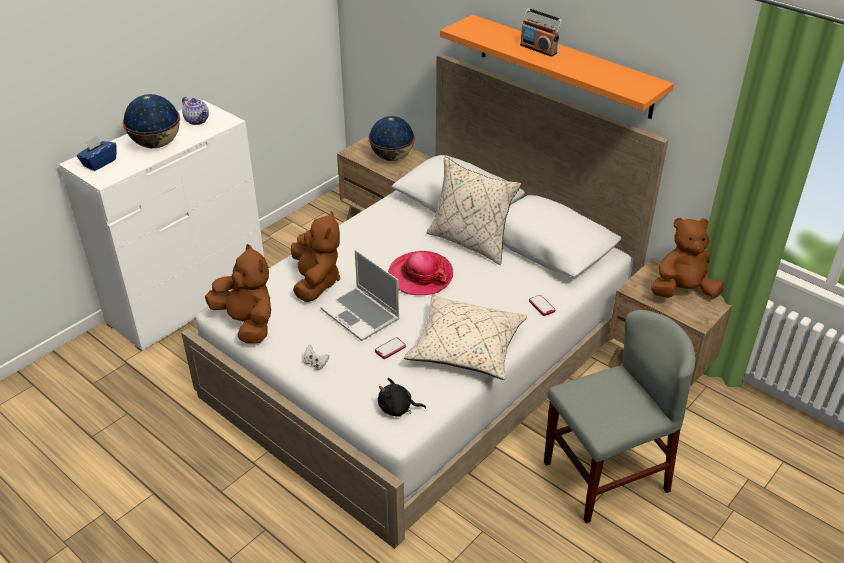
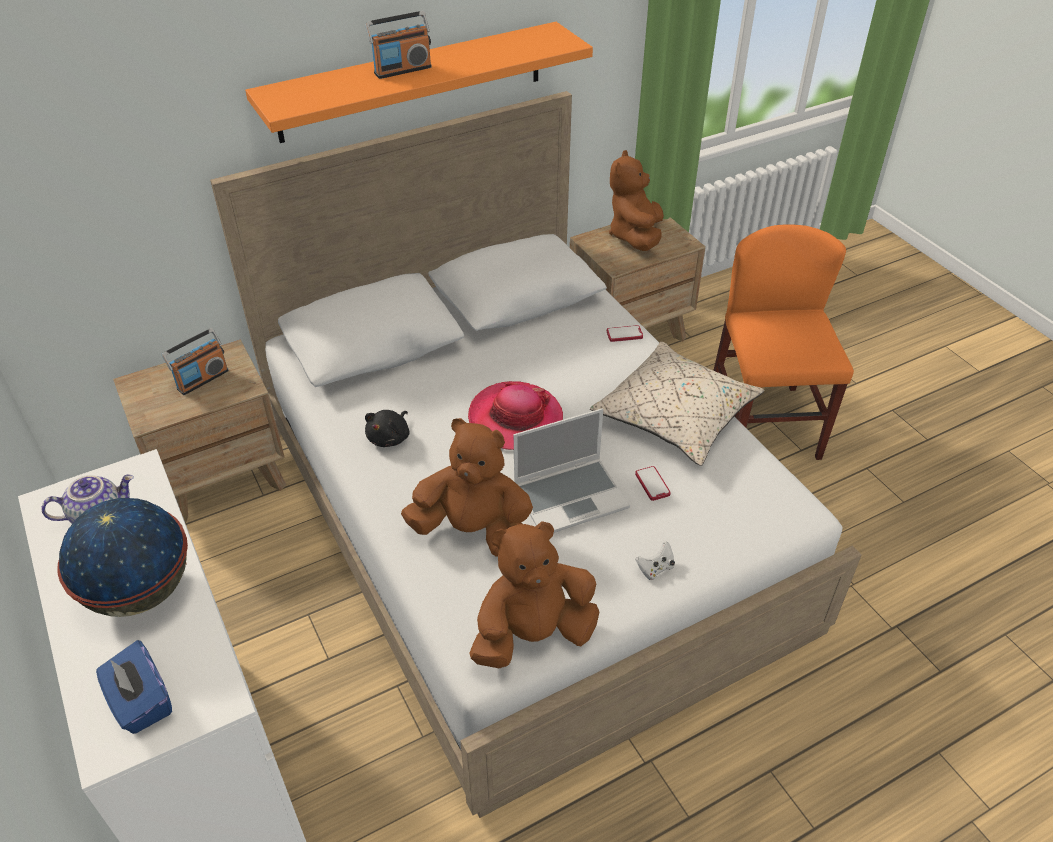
camera: 70 degrees left, 5 degrees up
globe [369,116,415,161] -> radio [162,328,229,395]
black plush toy [378,378,426,417] -> black plush toy moved to [365,410,410,447]
beige pillow [427,157,521,265] -> none
grey chair [544,310,695,524] -> orange chair [713,225,854,460]

